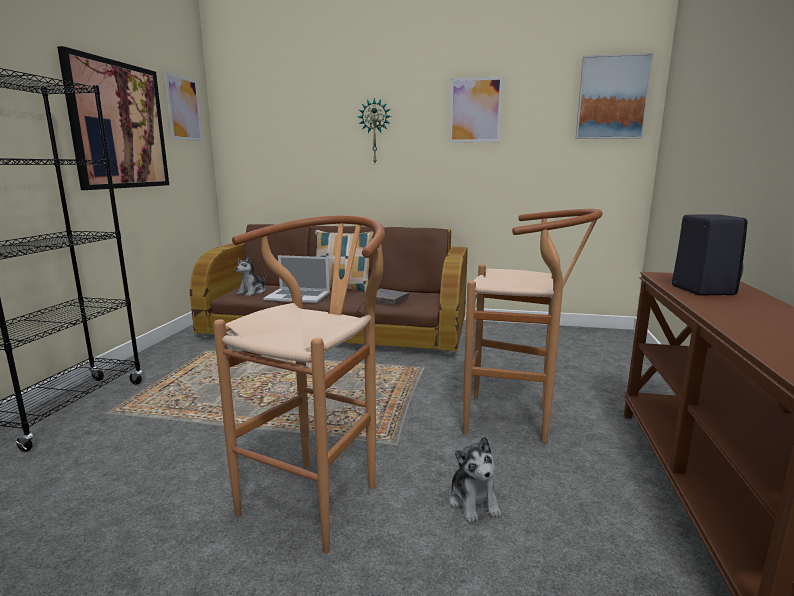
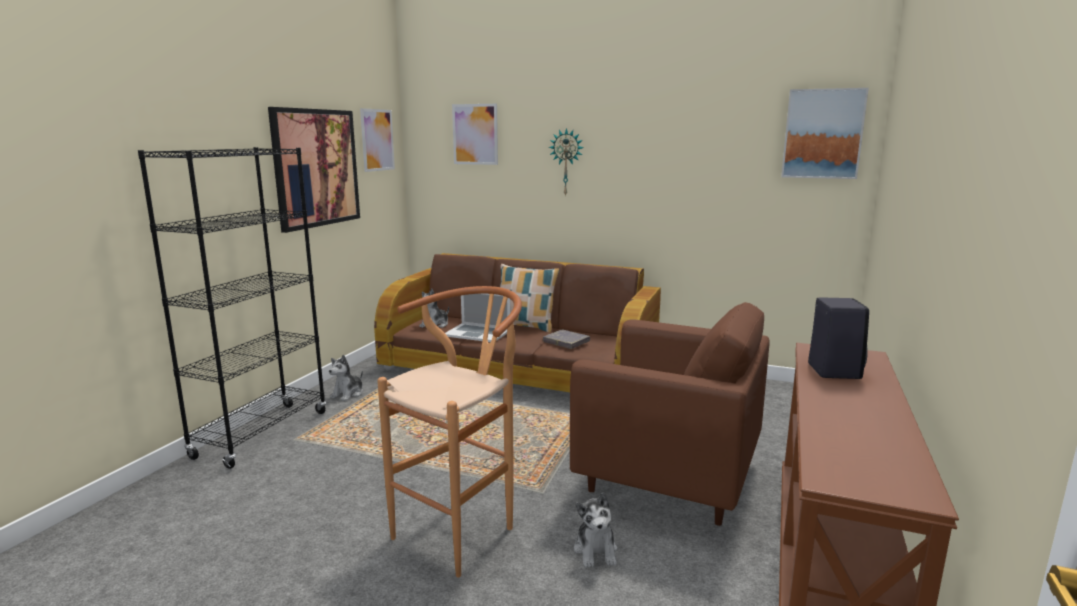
camera: 10 degrees right, 0 degrees up
picture [449,77,503,143] -> picture moved to [452,104,498,165]
brown stool [463,209,603,443] -> brown armchair [570,302,770,526]
none -> plush toy [329,355,363,401]

